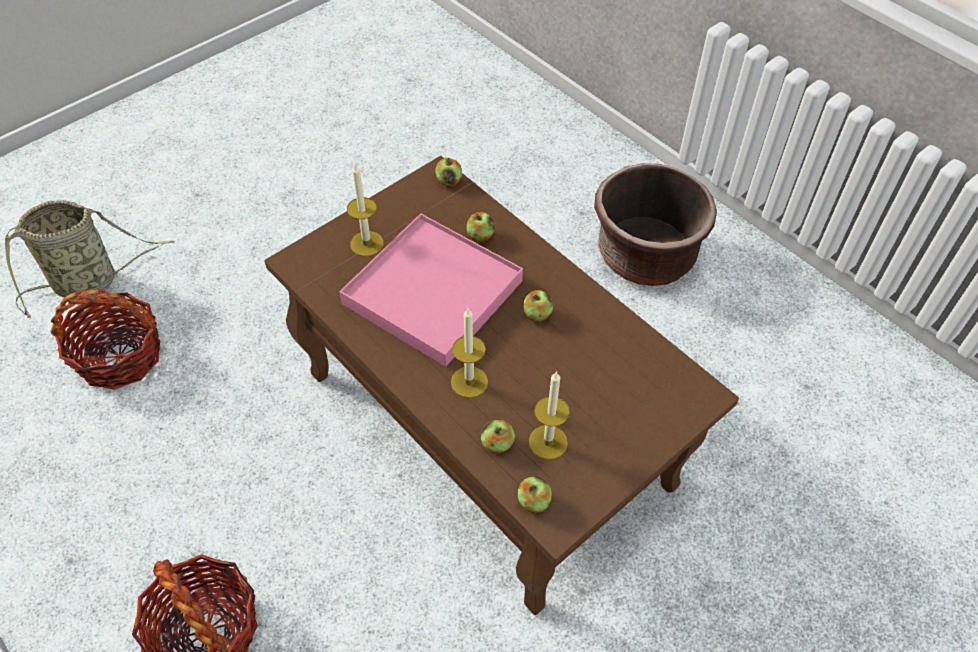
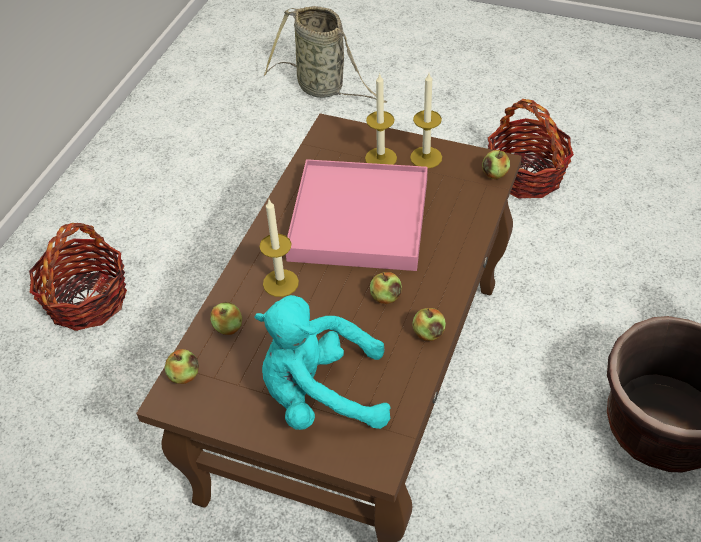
camera: 65 degrees right, 5 degrees down
basket [50,289,161,390] -> basket moved to [488,99,574,198]
apple [466,212,495,242] -> apple moved to [412,308,446,341]
candle [529,371,569,460] -> candle moved to [410,73,442,168]
none -> turquoise plush toy [254,295,391,430]

